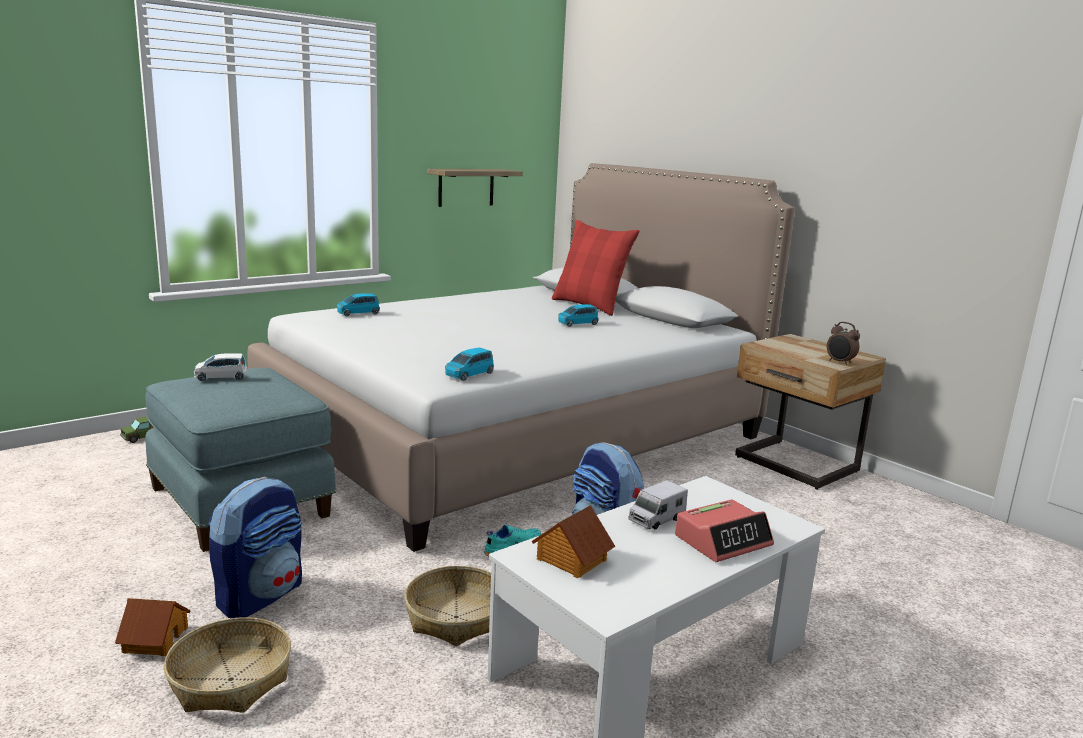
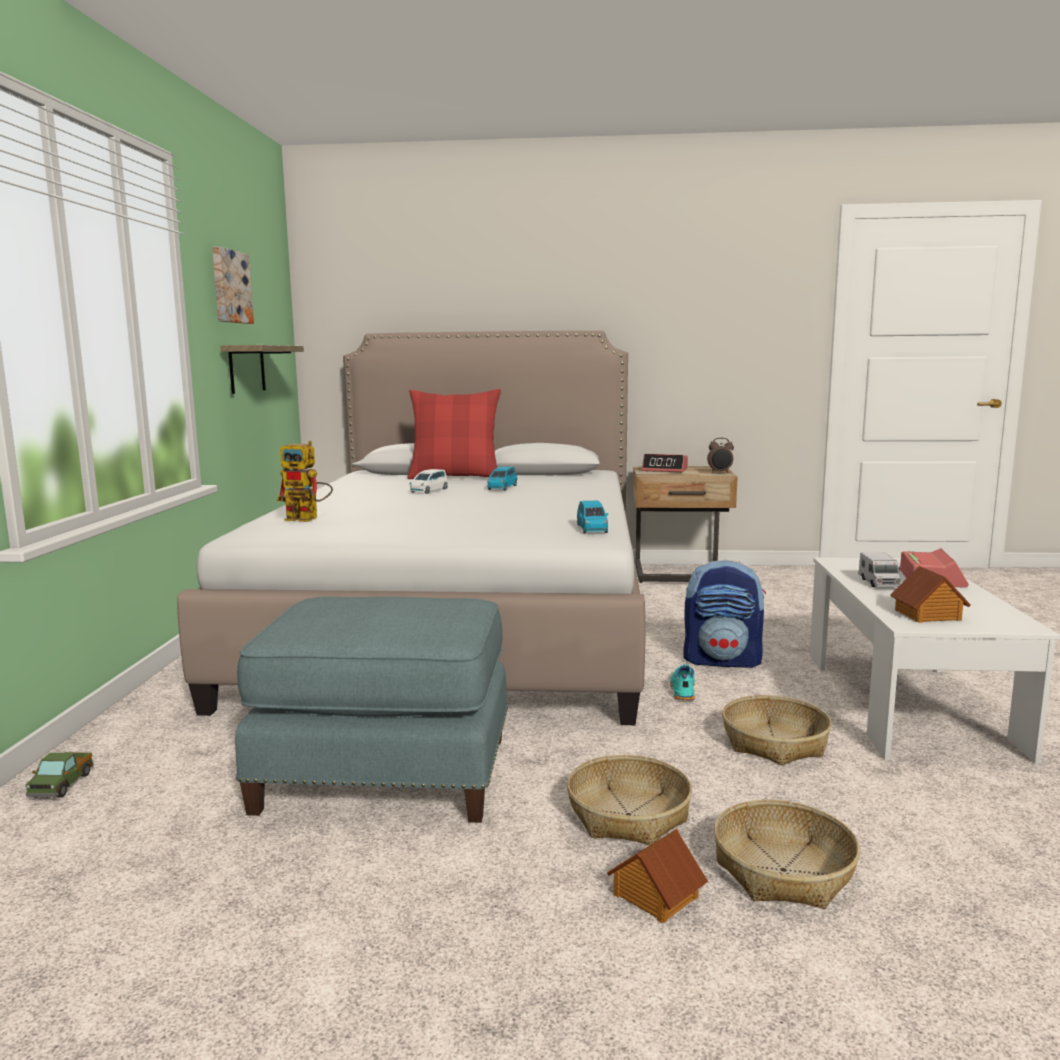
camera: 45 degrees left, 5 degrees down
white toy car [194,353,247,381] -> white toy car moved to [409,469,448,494]
backpack [208,476,302,618] -> basket [567,755,692,845]
blue toy car [337,293,380,316] -> toy robot [277,441,333,522]
none -> picture [212,246,254,324]
none -> alarm clock [642,454,688,473]

